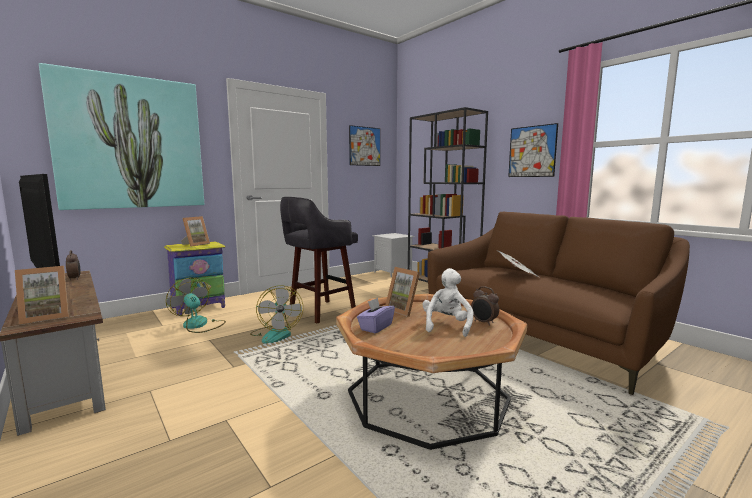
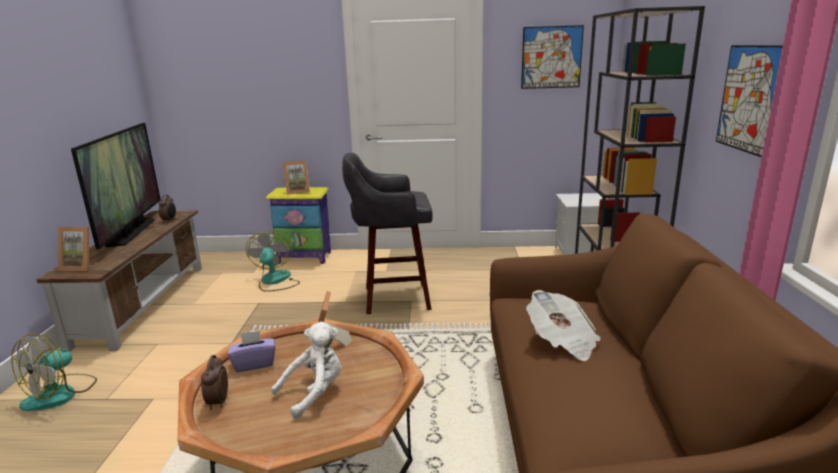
camera: 40 degrees right, 10 degrees up
picture [39,63,204,210] -> none
fan [250,285,303,344] -> fan moved to [11,333,97,411]
alarm clock [471,286,499,326] -> alarm clock moved to [201,355,228,410]

